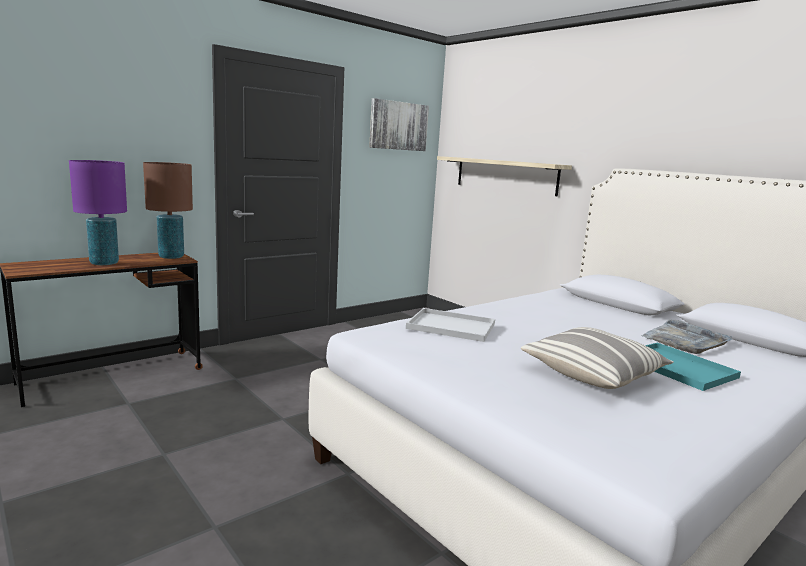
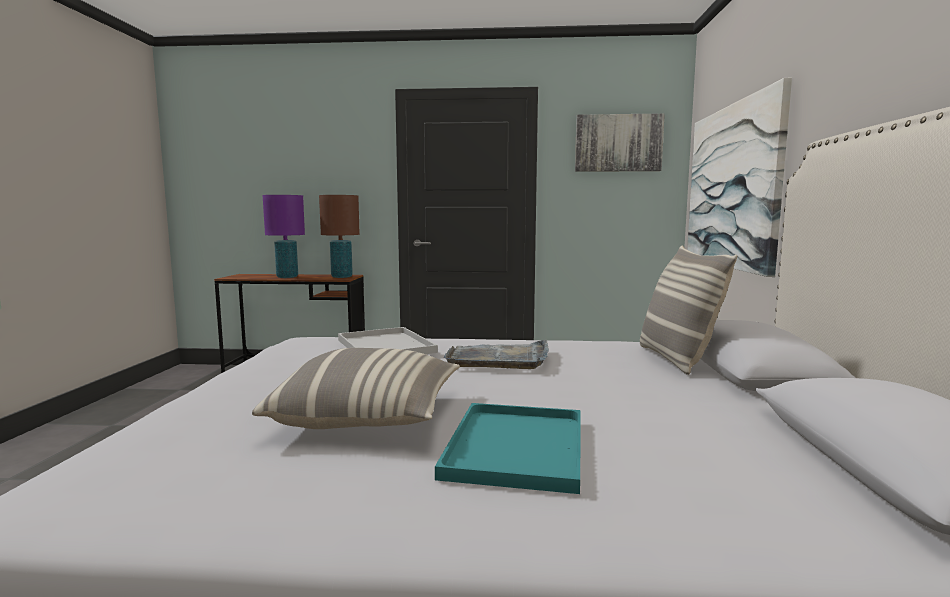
camera: 45 degrees right, 5 degrees down
shelf [437,156,572,197] -> picture [687,78,792,277]
grey tray [641,319,733,354] -> grey tray moved to [443,340,549,369]
none -> pillow [640,246,737,375]

